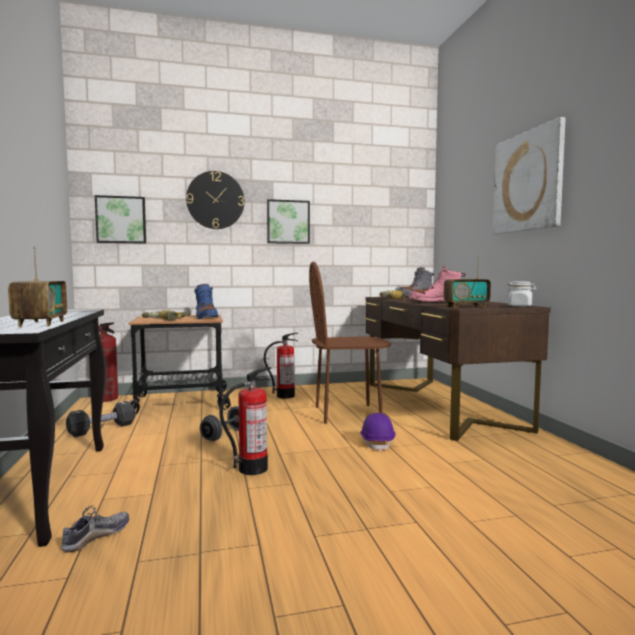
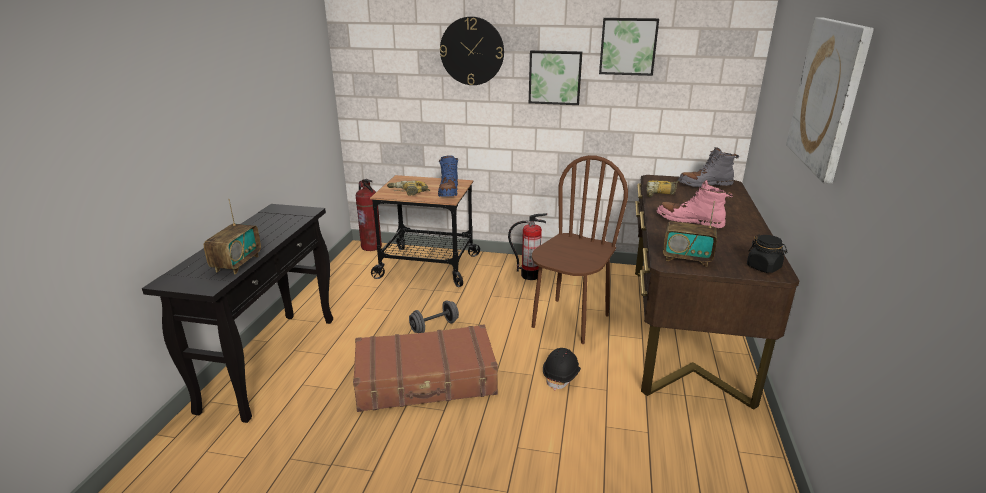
camera: 25 degrees right, 20 degrees up
shoe [61,506,129,552] -> none
black dumbbell [66,401,135,437] -> none
picture [95,195,146,244] -> picture moved to [599,18,659,76]
fire extinguisher [219,367,272,475] -> brown suitcase [353,325,498,412]
brown chair [309,262,391,424] -> brown chair turned 105 degrees clockwise [532,155,628,344]
purple hard hat [360,413,396,452] -> black hard hat [543,348,581,391]
white jar [506,282,536,307] -> black jar [747,235,787,273]

